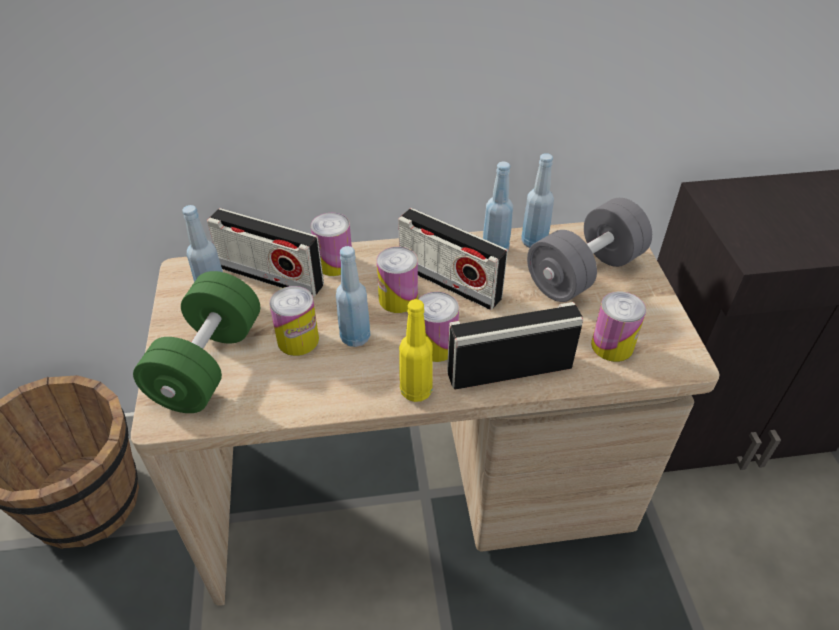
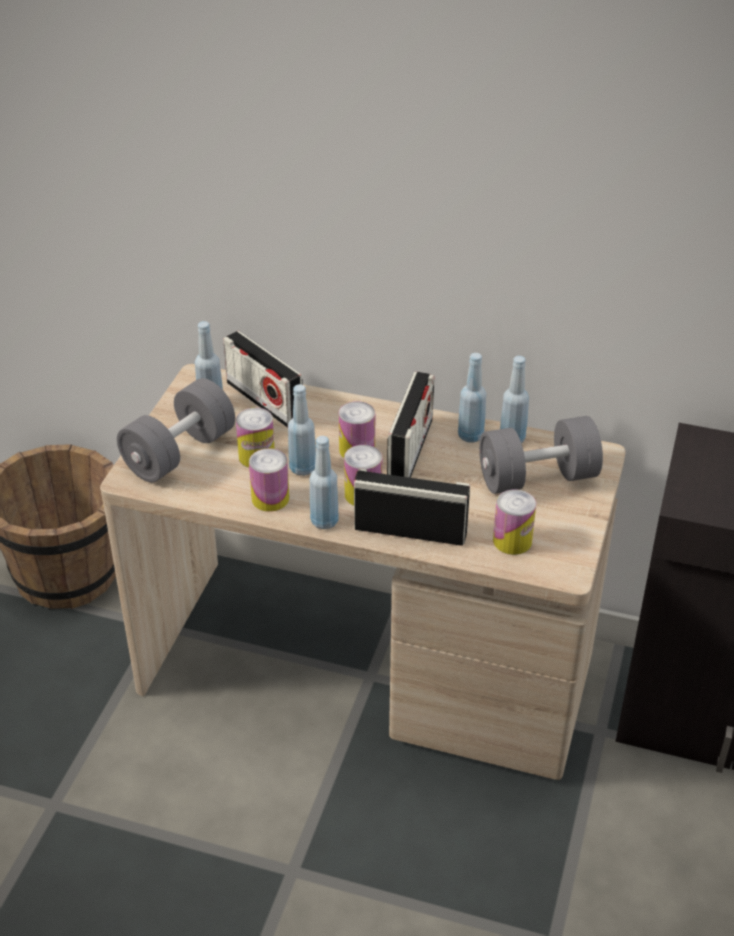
camera: 25 degrees right, 5 degrees down
green dumbbell [133,271,260,413] -> grey dumbbell [117,378,235,482]
can [311,213,352,276] -> can moved to [249,448,289,512]
radio [398,208,508,310] -> radio turned 135 degrees counterclockwise [387,372,434,478]
yellow bottle [399,299,433,402] -> blue bottle [309,436,339,529]

